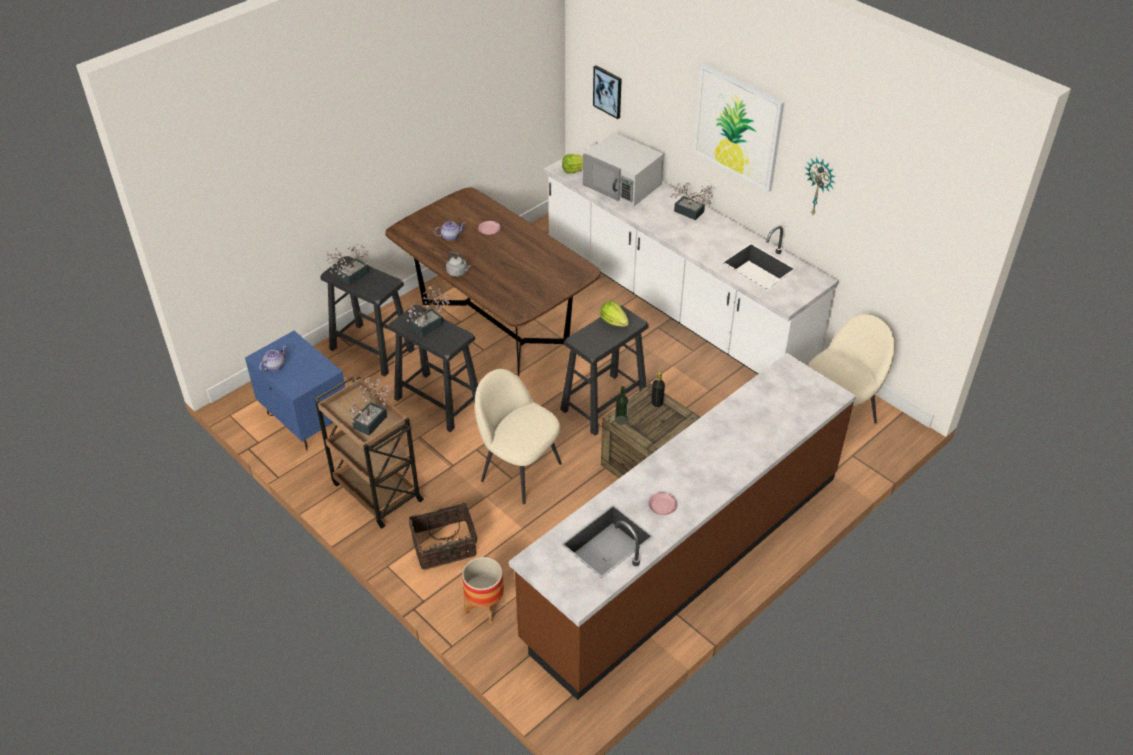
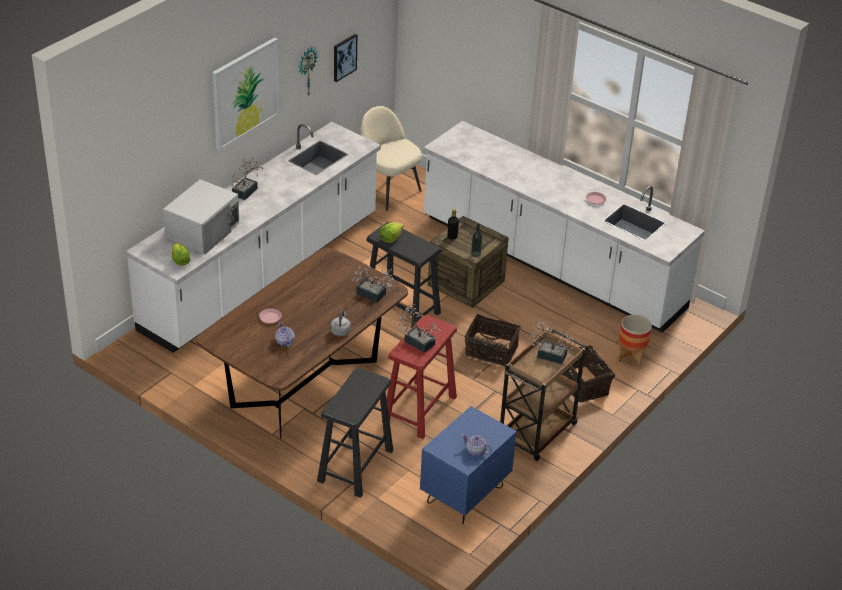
camera: 100 degrees left, 5 degrees down
potted plant [326,244,369,285] -> potted plant moved to [351,266,395,302]
black stool [389,305,478,432] -> red stool [387,315,457,439]
beige chair [475,369,562,504] -> basket [465,314,521,366]
brown counter [509,353,856,700] -> white counter [423,121,705,333]
picture [593,65,622,119] -> picture moved to [334,34,357,82]

